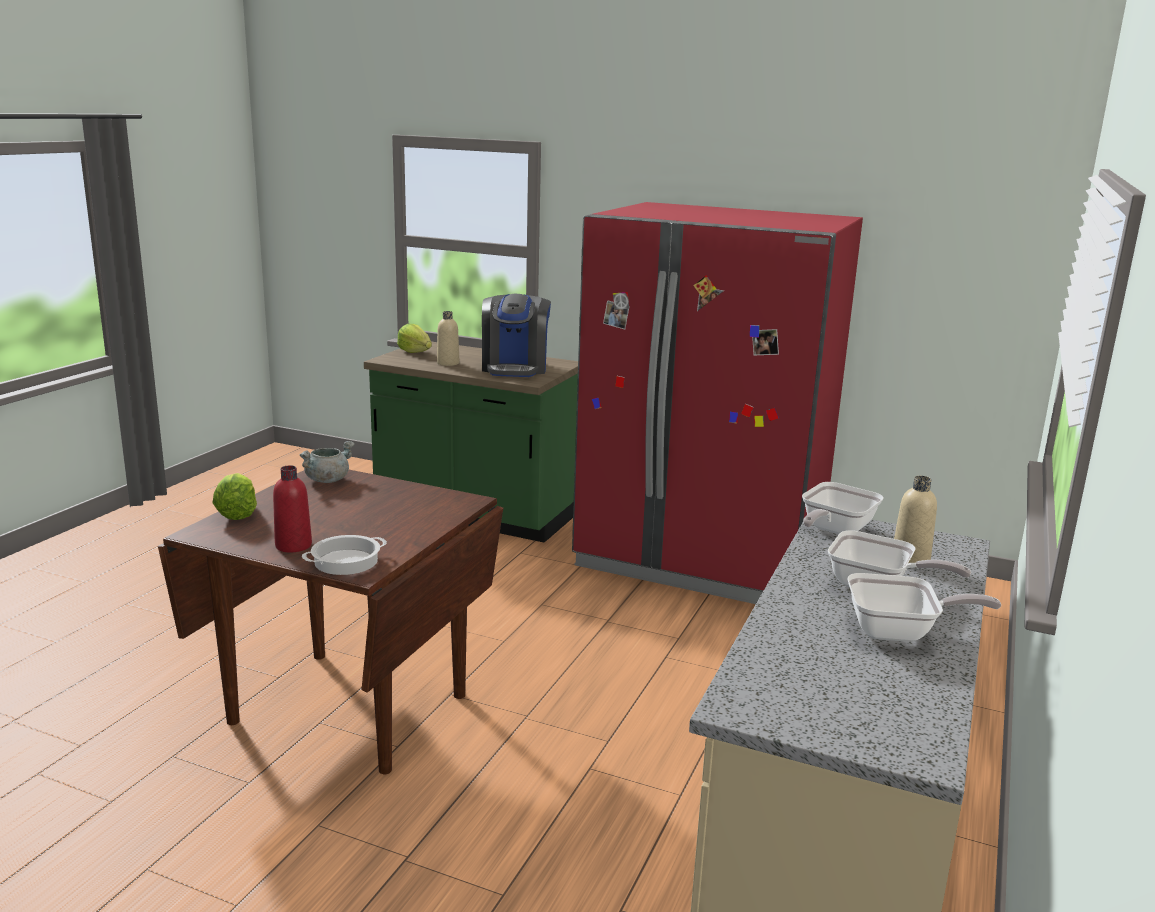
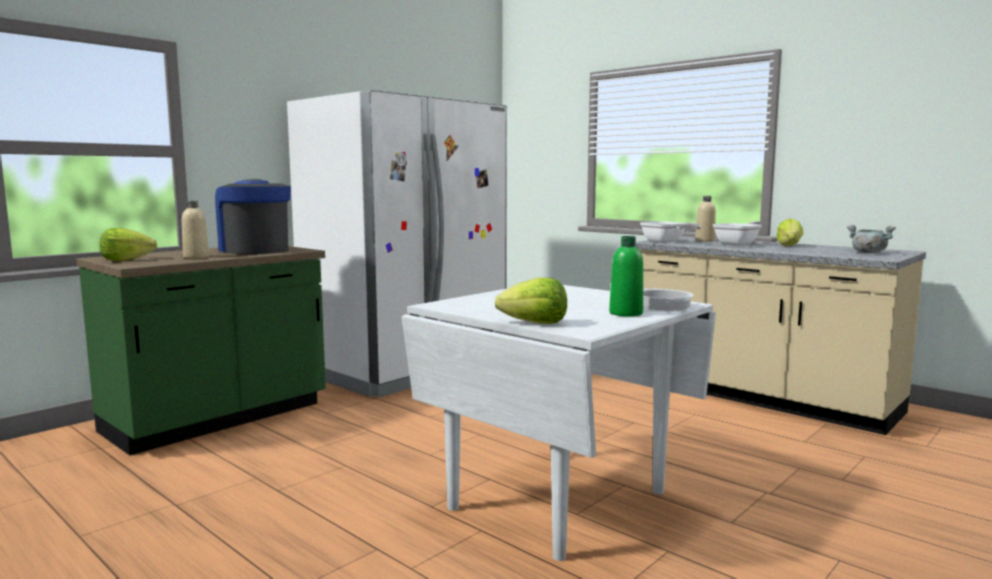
camera: 70 degrees left, 10 degrees down
brown dining table [158,470,503,774] -> white dining table [402,285,716,561]
red bottle [273,465,312,552] -> green bottle [609,236,643,317]
grey cooking pot [300,441,355,483] -> grey cooking pot moved to [847,225,896,253]
coffee machine [482,294,551,377] -> coffee machine turned 150 degrees counterclockwise [215,179,291,254]
red fridge [572,202,863,604] -> white fridge [287,90,507,398]
frying pan [847,573,1001,642] -> lettuce [776,219,803,246]

